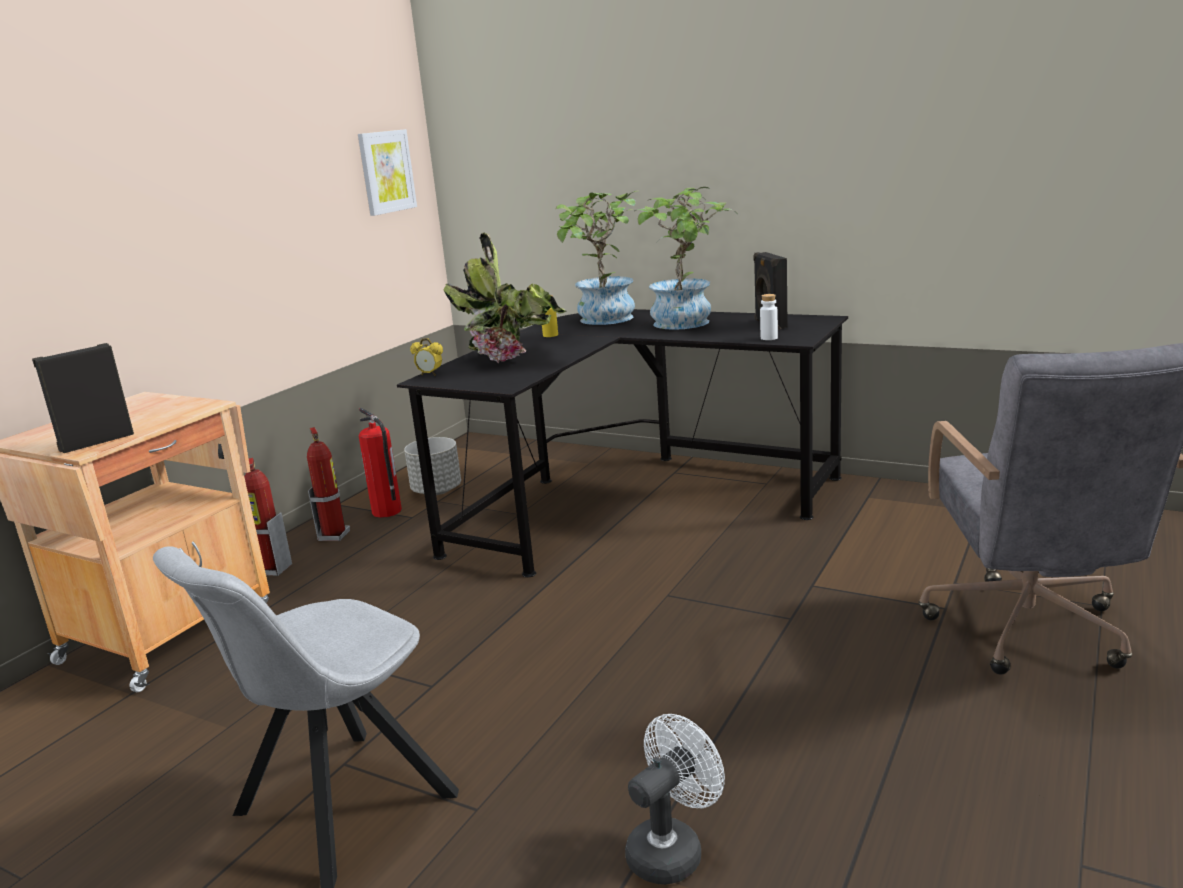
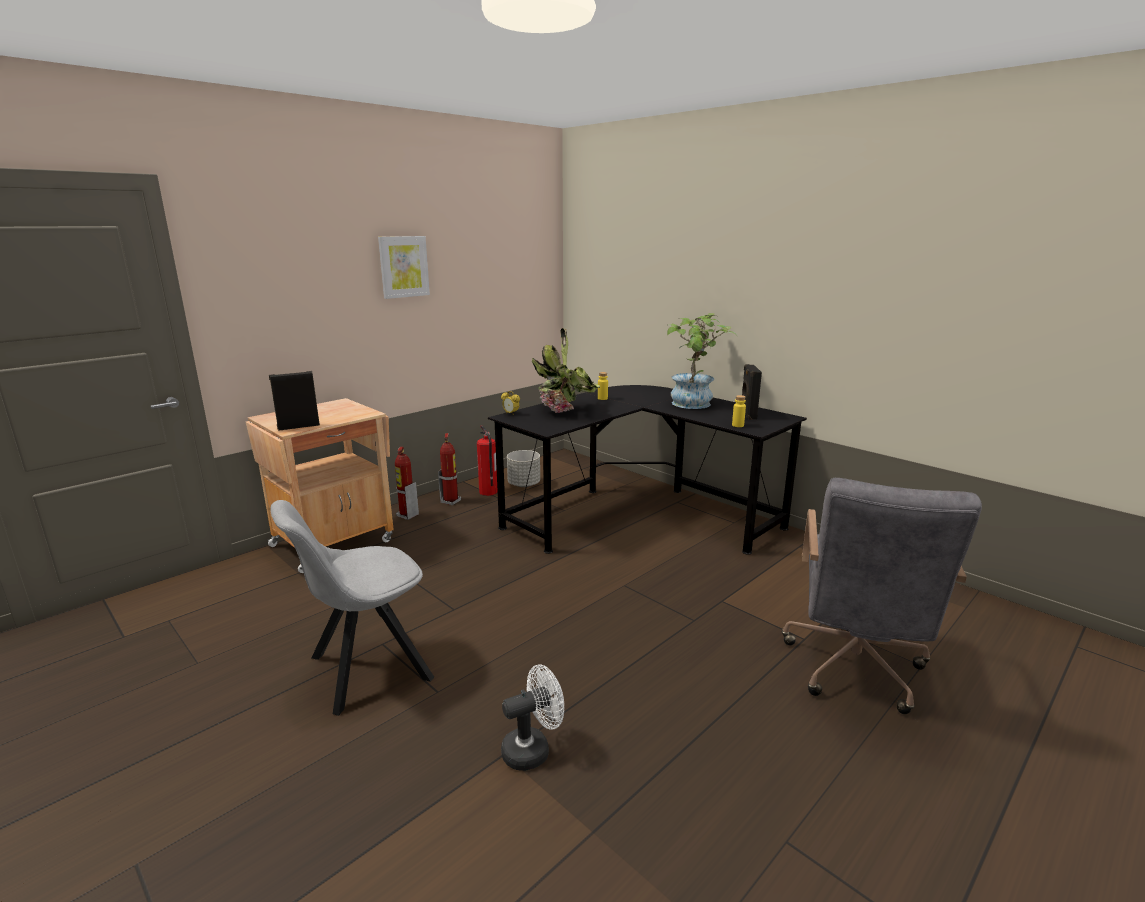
camera: 15 degrees right, 0 degrees up
picture [358,129,417,216] -> picture moved to [378,236,430,299]
potted plant [555,190,638,325] -> none
white bottle [760,294,778,340] -> yellow bottle [732,395,746,427]

